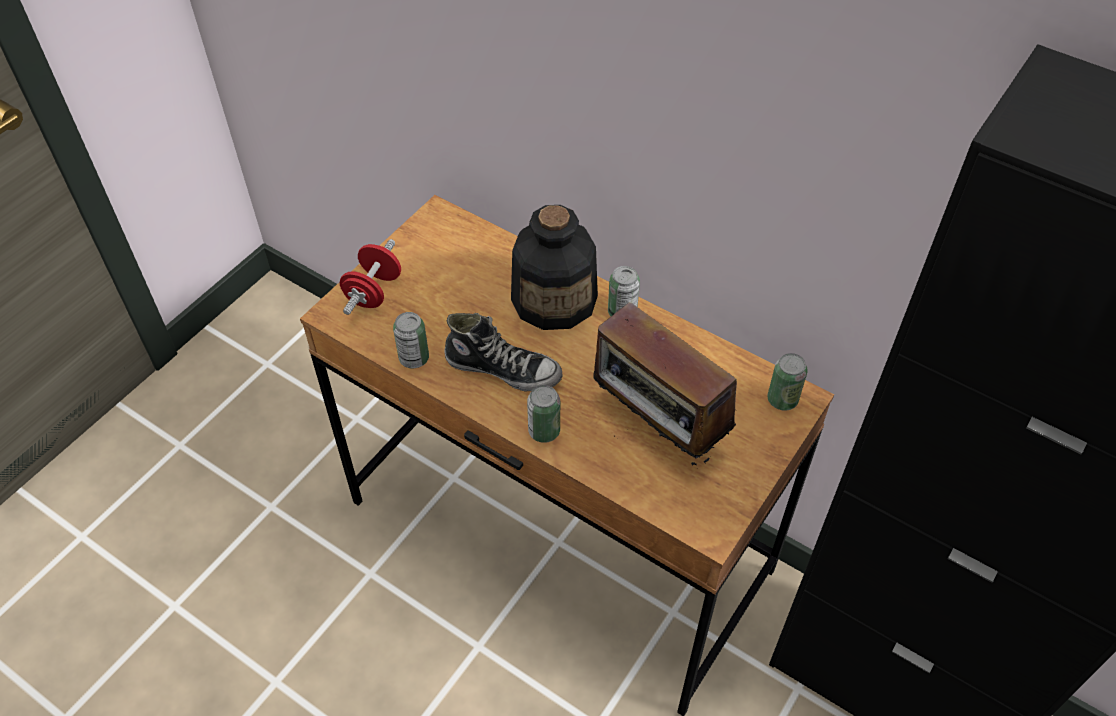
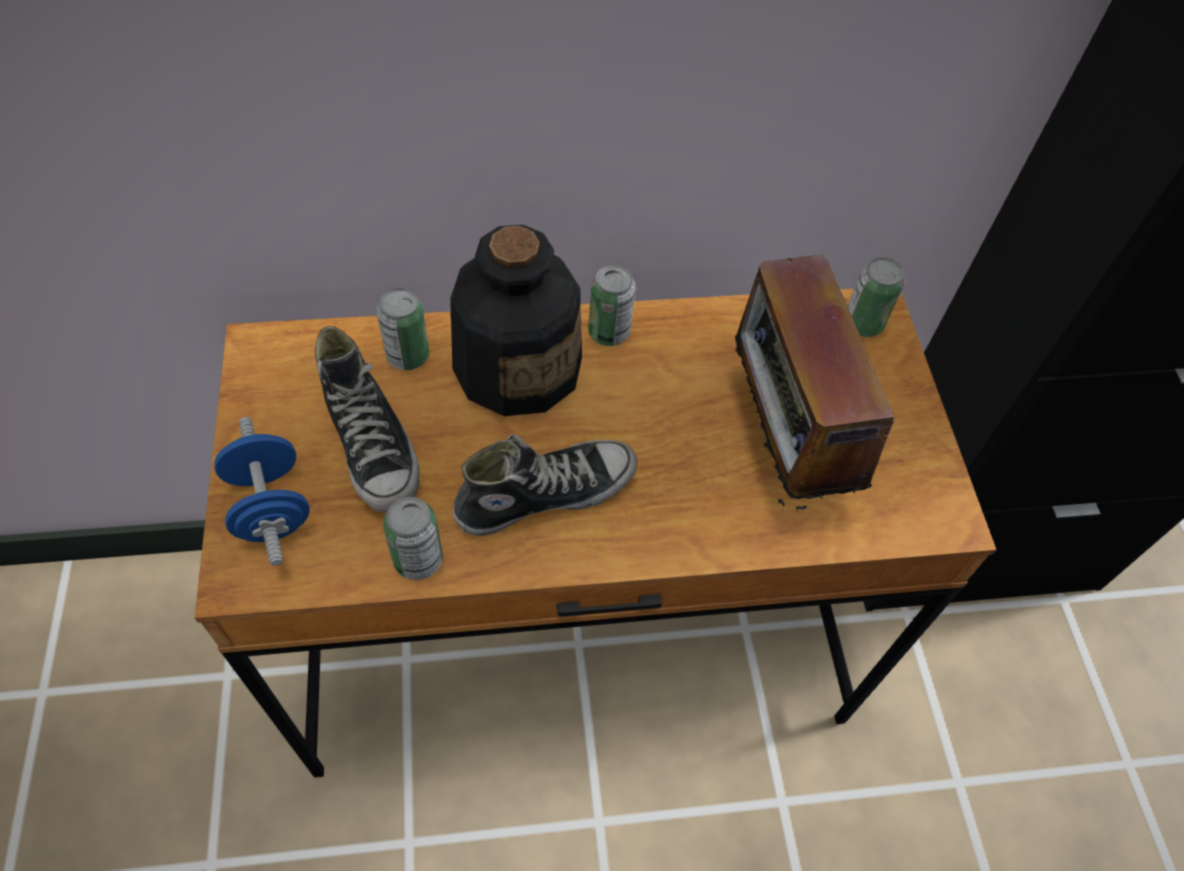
camera: 45 degrees left, 5 degrees up
red dumbbell [340,239,401,315] -> blue dumbbell [214,417,310,566]
can [527,385,560,443] -> can moved to [377,288,429,370]
radio [593,302,737,466] -> radio turned 75 degrees clockwise [707,254,894,511]
none -> shoe [315,326,419,513]

